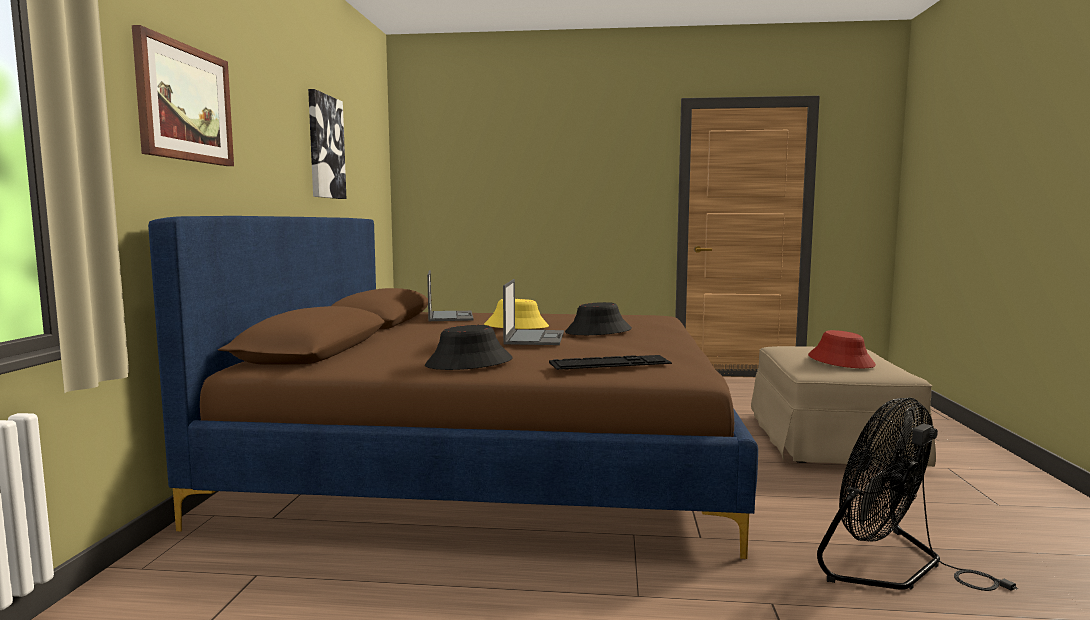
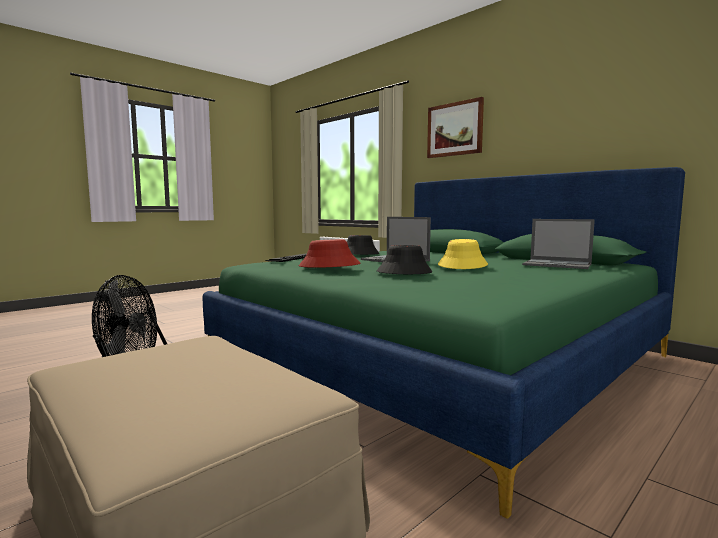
camera: 130 degrees right, 0 degrees up
brown bed [148,216,758,559] -> green bed [203,167,685,519]
picture [308,89,347,199] -> none
red hat [808,330,876,368] -> red hat moved to [298,239,361,268]

